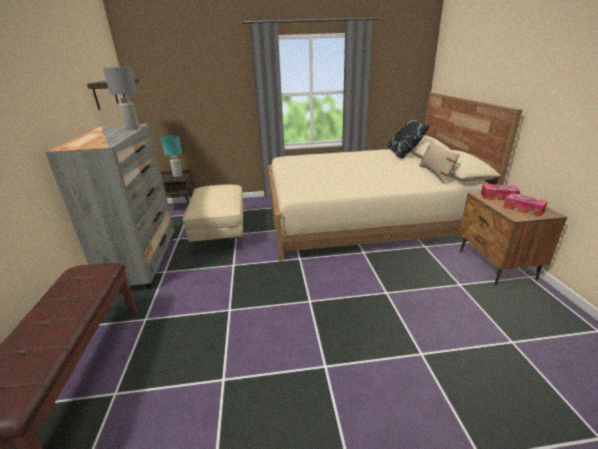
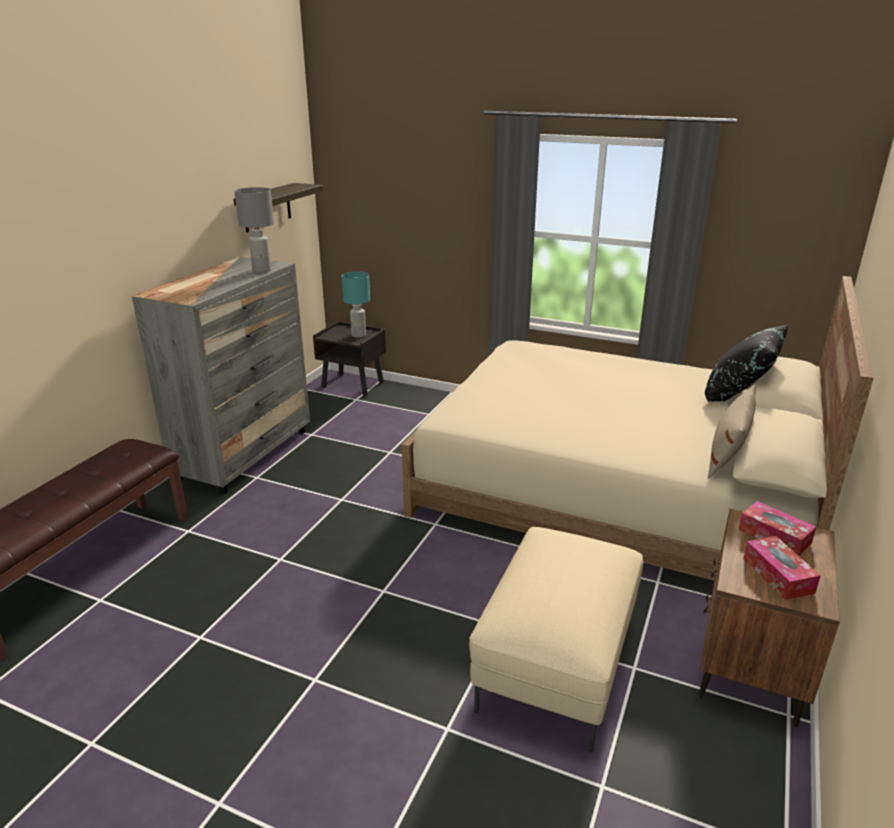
camera: 30 degrees right, 0 degrees up
beige ottoman [183,184,243,255] -> beige ottoman moved to [469,527,643,752]

